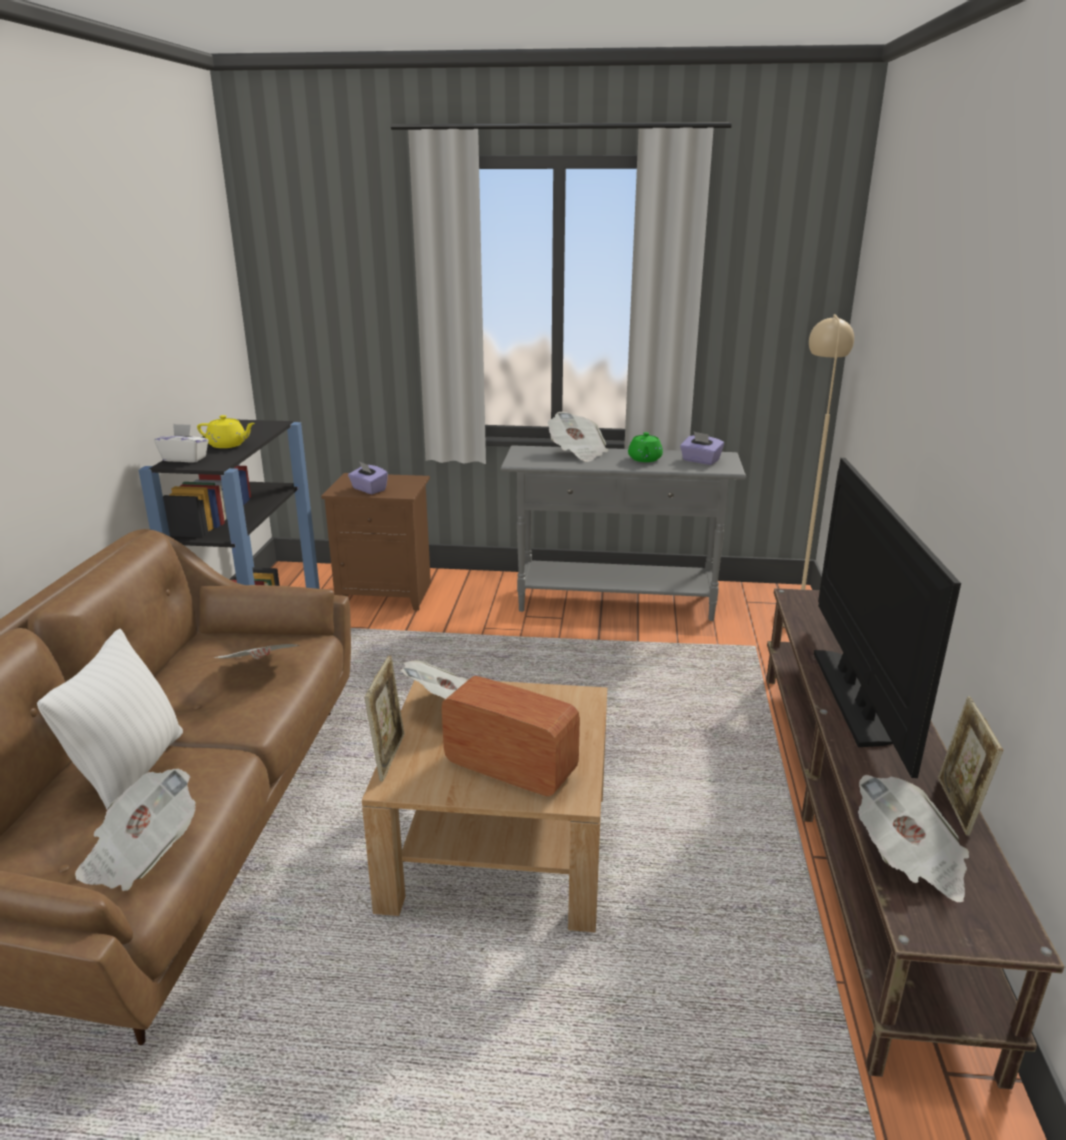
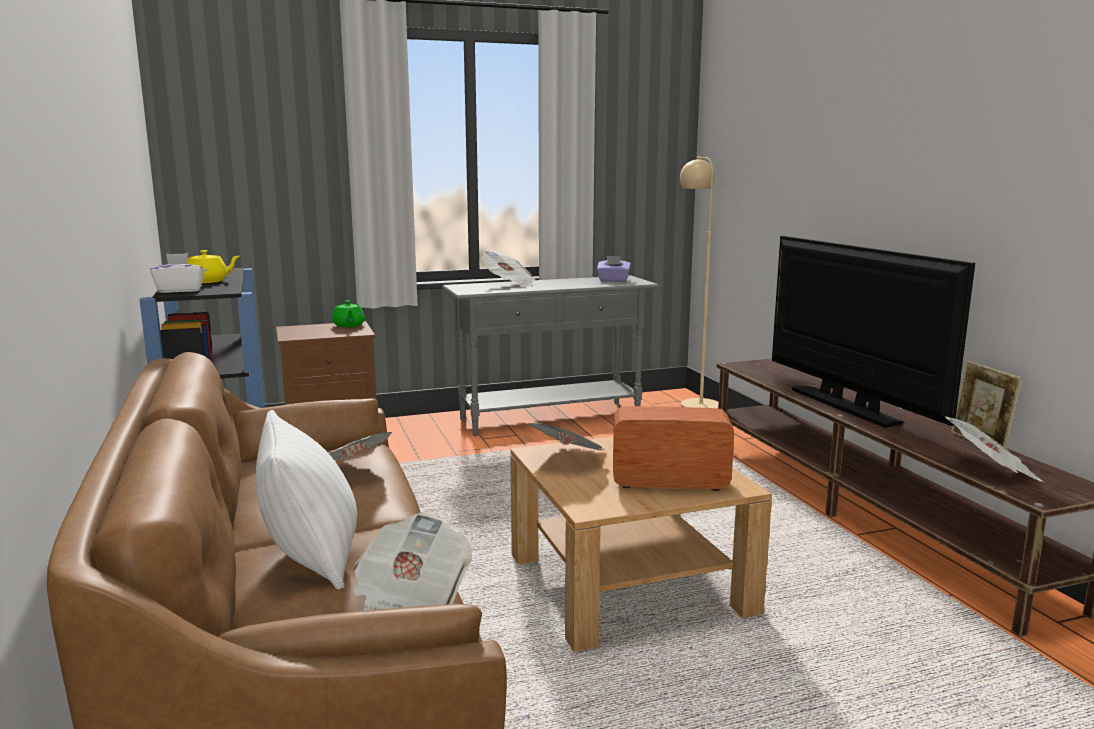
camera: 25 degrees left, 10 degrees down
purple tissue box [348,461,388,494] -> none
picture frame [364,655,405,782] -> none
green teapot [628,432,663,462] -> green teapot moved to [332,300,365,327]

